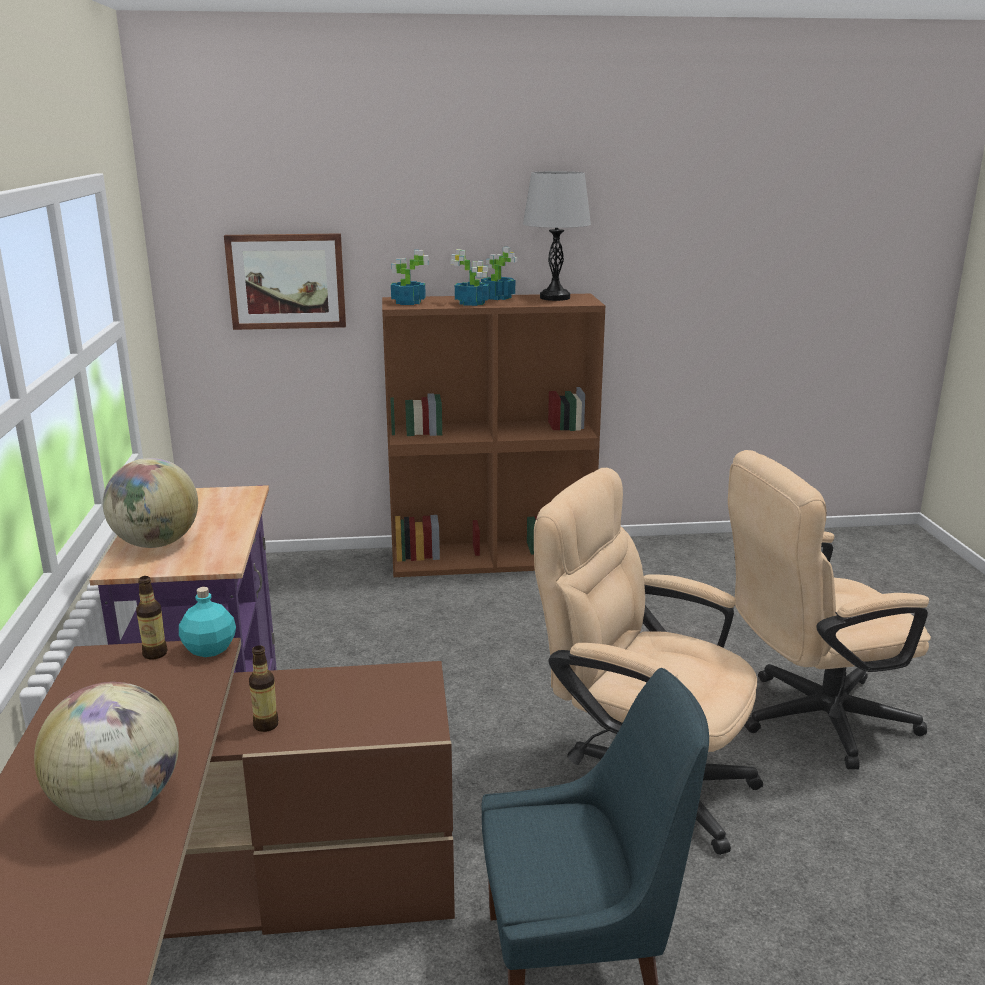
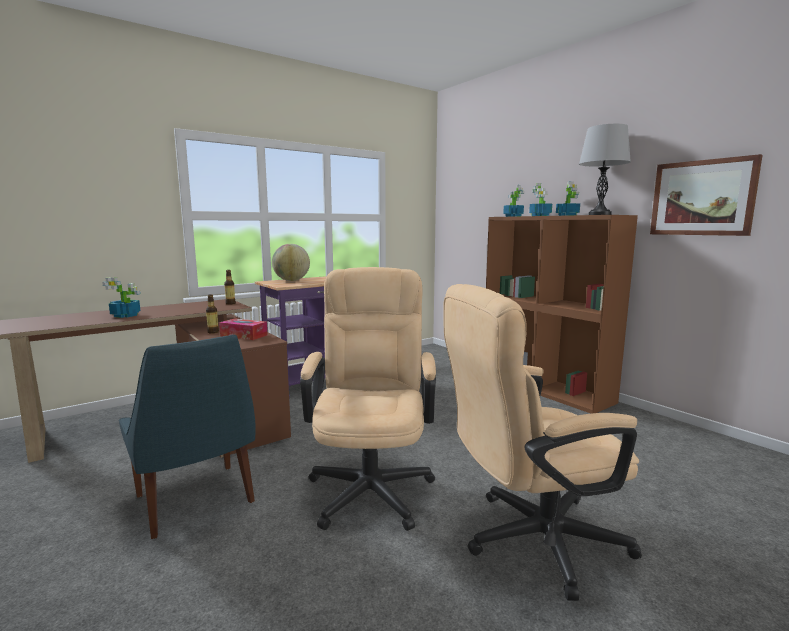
camera: 60 degrees right, 10 degrees down
globe [34,682,179,821] -> potted plant [102,277,141,318]
turquoise bottle [179,587,236,657] -> none
picture [224,233,346,330] -> picture moved to [650,154,762,236]
beige office chair [728,450,931,769] -> beige office chair turned 60 degrees counterclockwise [444,284,642,601]
none -> tissue box [219,318,268,340]

